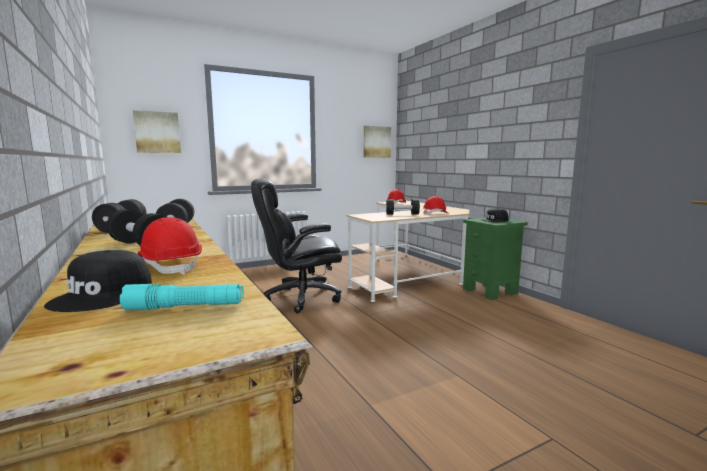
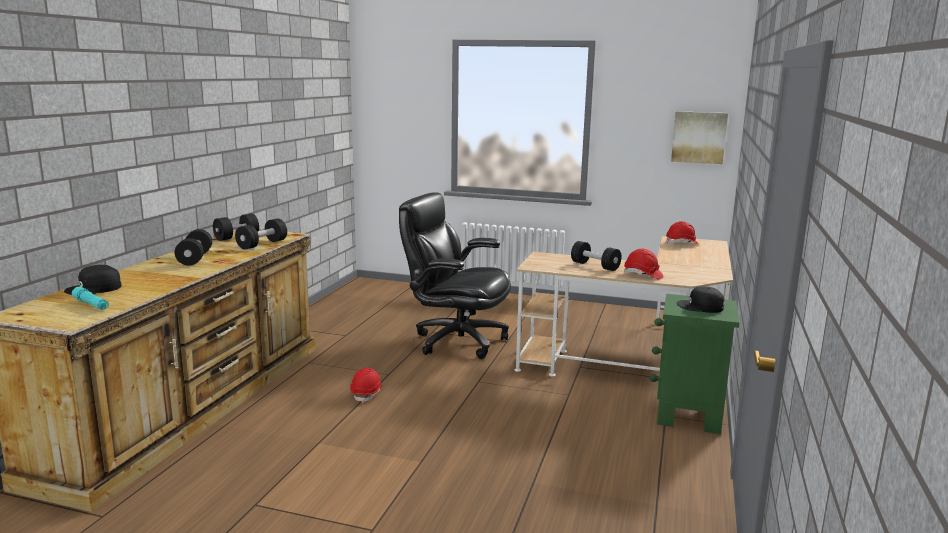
camera: 45 degrees right, 5 degrees up
picture [133,110,181,153] -> none
red hard hat [138,217,202,275] -> red hard hat moved to [350,368,383,403]

